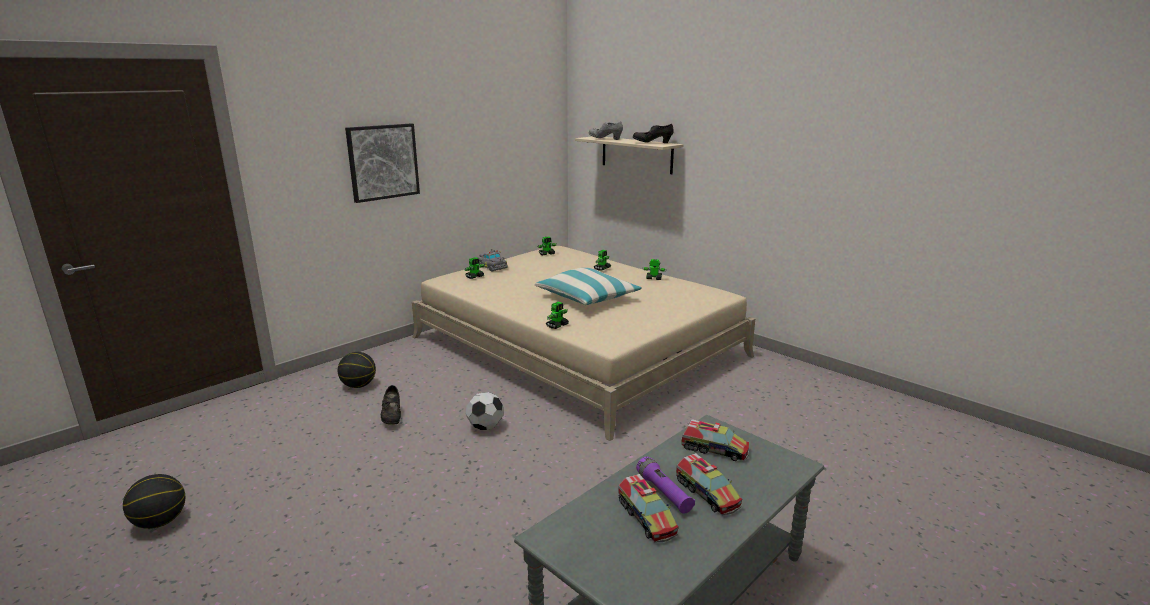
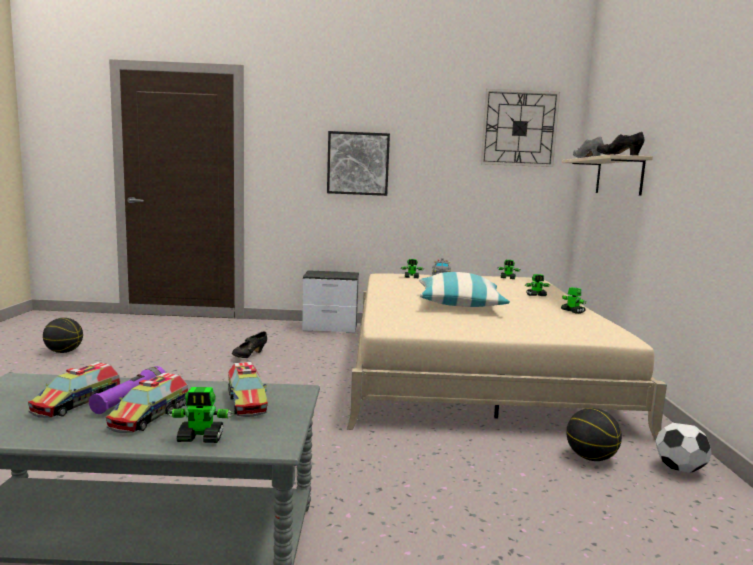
camera: 45 degrees right, 10 degrees down
basketball [338,352,376,388] -> basketball moved to [566,408,622,461]
football [466,392,504,430] -> football moved to [656,423,712,473]
toy robot [546,302,569,329] -> toy robot moved to [168,387,234,443]
none -> nightstand [302,270,359,333]
none -> wall clock [481,89,560,167]

